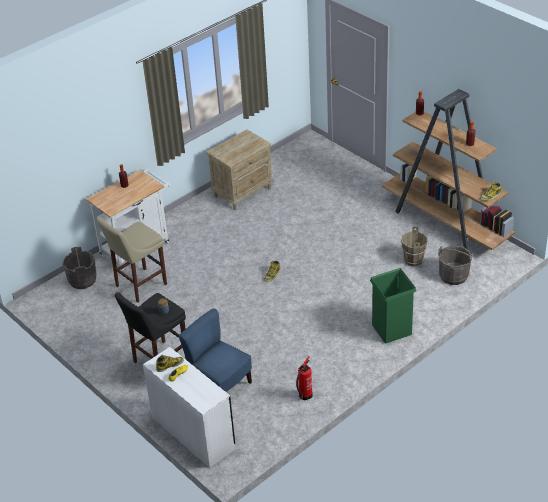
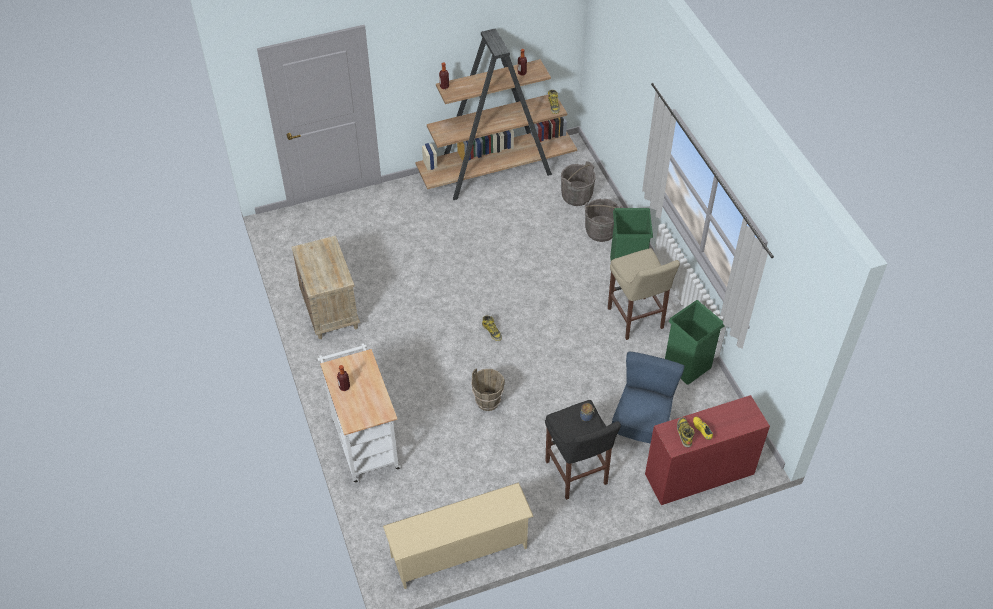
camera: 70 degrees left, 10 degrees up
grey bucket [63,247,97,289] -> grey bucket moved to [585,199,623,242]
beige stool [97,217,167,303] -> beige stool moved to [608,248,680,340]
white desk [143,347,235,468] -> red desk [645,395,770,505]
blue chair [179,309,252,392] -> blue chair turned 135 degrees clockwise [612,351,685,444]
fire extinguisher [296,356,313,400] -> green trash can [665,300,725,385]
brown bucket [401,226,428,267] -> brown bucket moved to [471,369,505,411]
none -> beige shoe rack [383,482,534,589]

